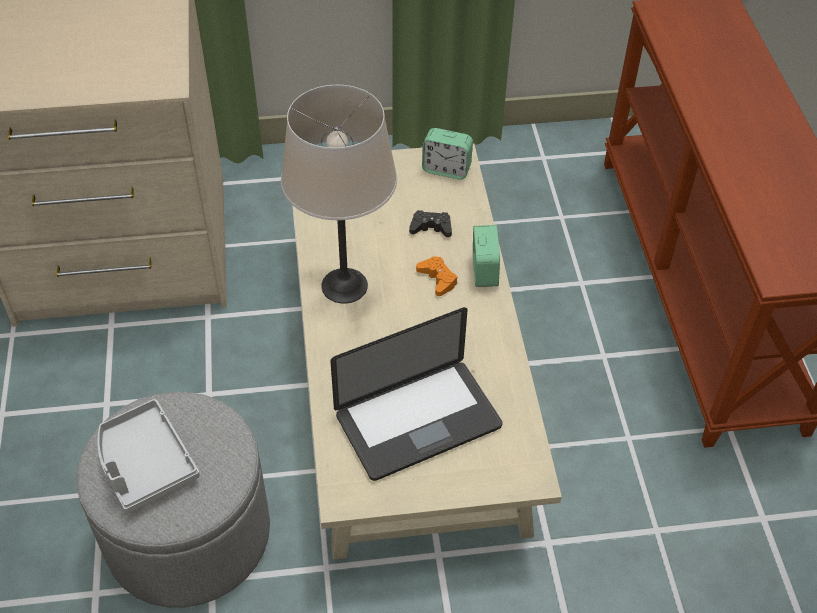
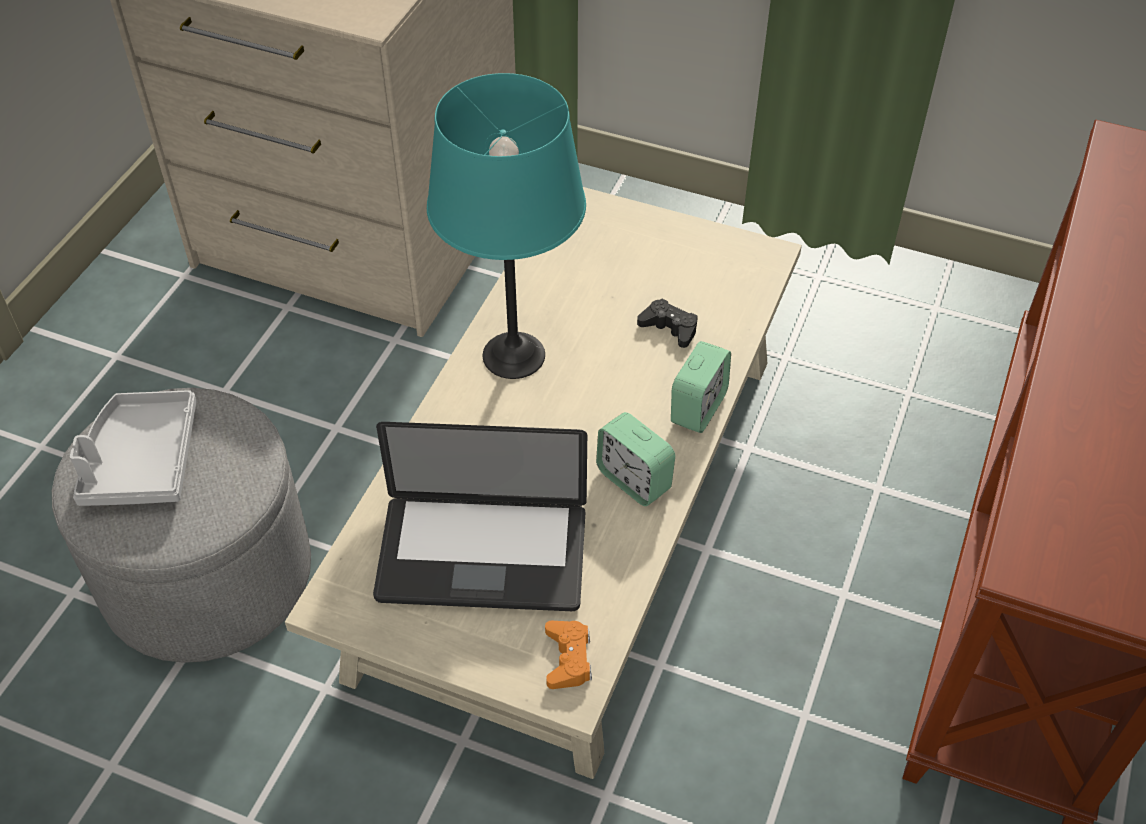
camera: 30 degrees right, 0 degrees up
beige table lamp [281,85,397,304] -> turquoise table lamp [427,73,586,379]
orange game controller [416,256,458,296] -> orange game controller moved to [545,621,592,689]
alarm clock [422,128,473,180] -> alarm clock moved to [596,412,675,506]

